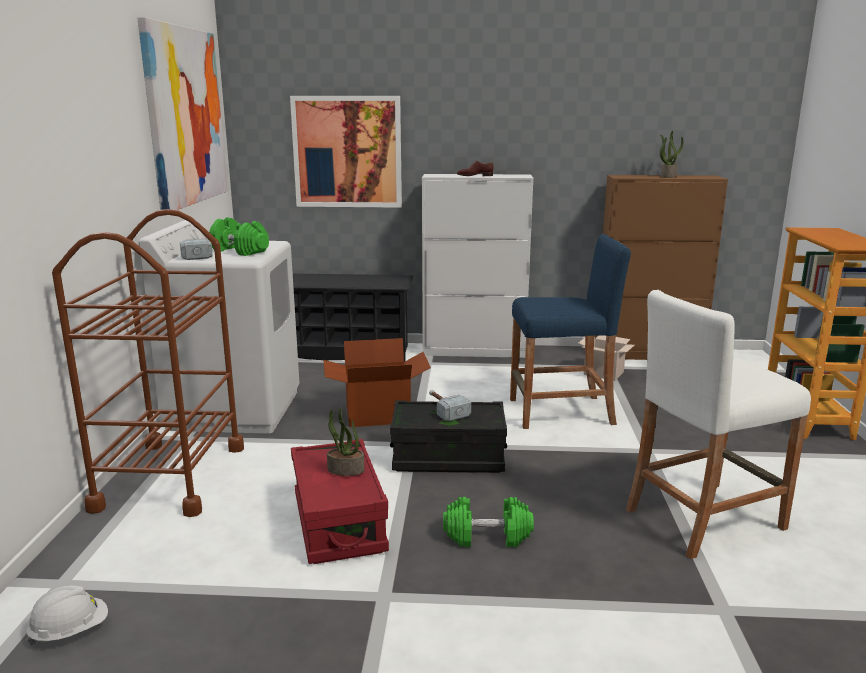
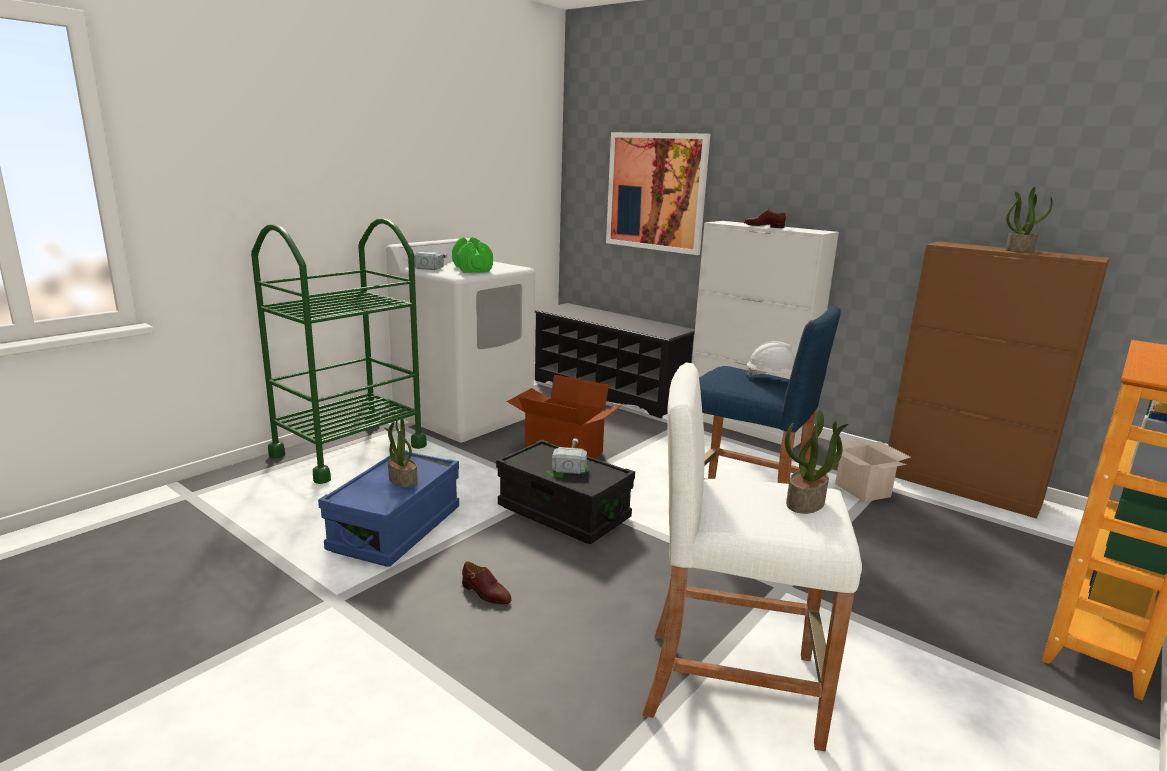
camera: 35 degrees right, 0 degrees up
white hard hat [26,585,108,646] -> white hard hat moved to [746,341,795,377]
brown cart [52,209,244,517] -> green cart [251,218,427,484]
picture [137,17,227,210] -> none
red storage box [291,439,389,564] -> blue storage box [318,450,459,567]
green dumbbell [443,497,534,547] -> brown shoe [462,561,512,605]
none -> potted plant [785,410,849,514]

